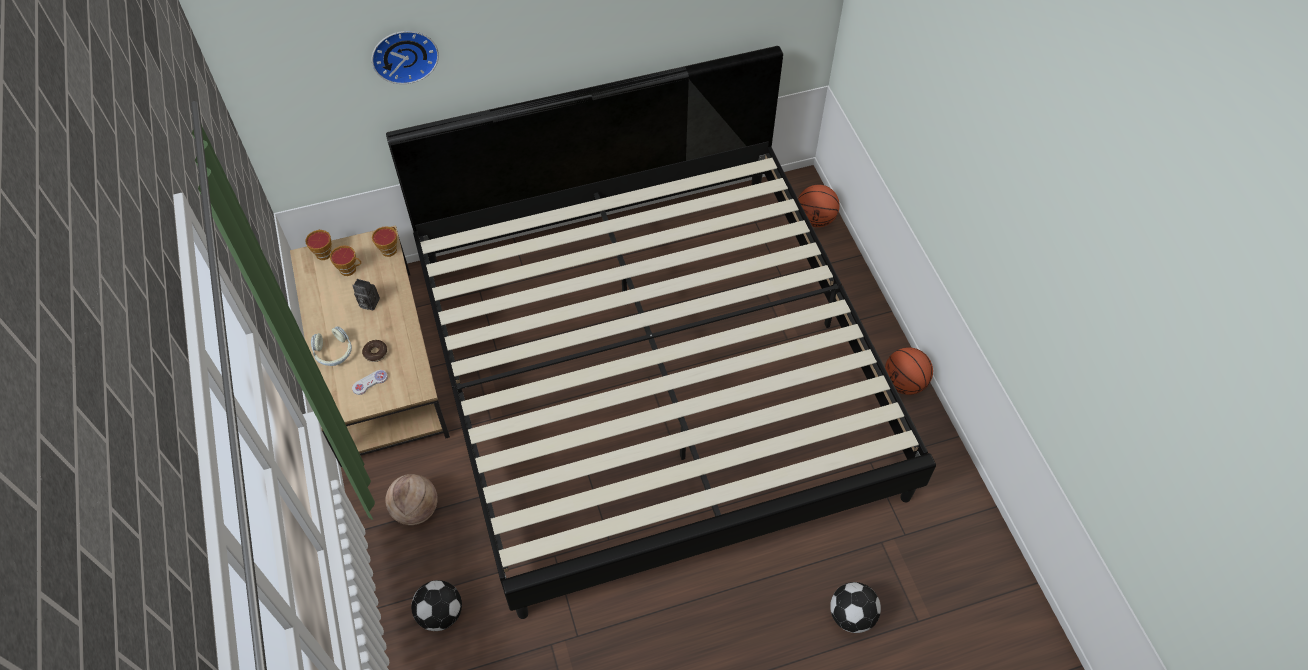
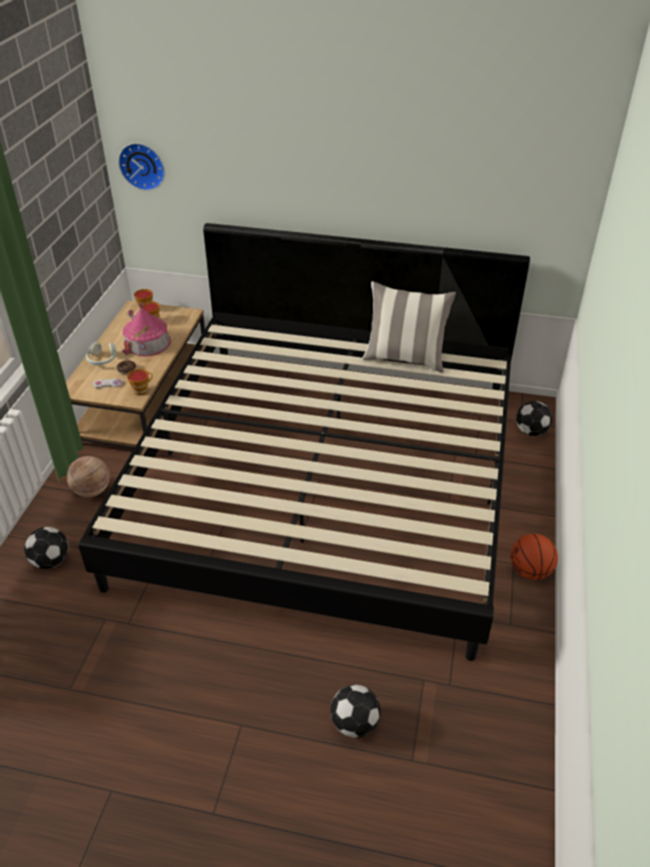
camera: 30 degrees right, 15 degrees down
camera [352,279,380,310] -> toy house [122,303,171,356]
wall clock [372,31,439,84] -> wall clock moved to [118,143,165,191]
cup [372,226,397,257] -> cup moved to [127,369,153,395]
basketball [798,185,840,227] -> football [516,401,552,436]
none -> pillow [362,282,456,373]

